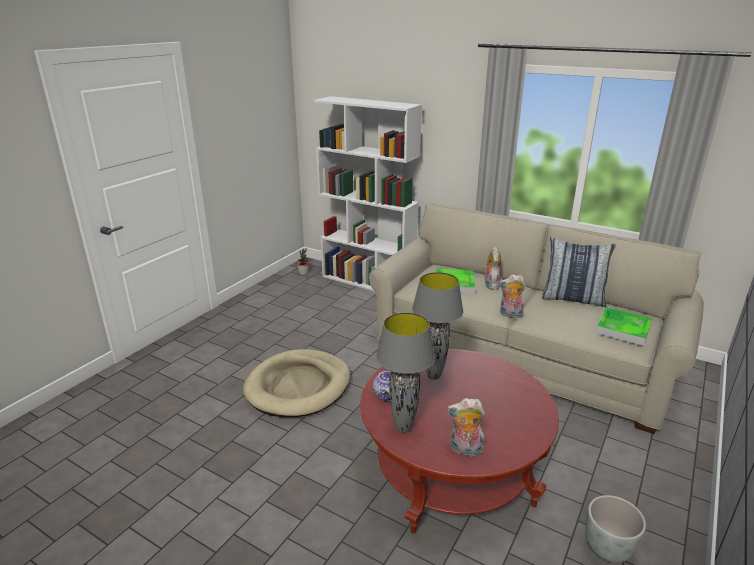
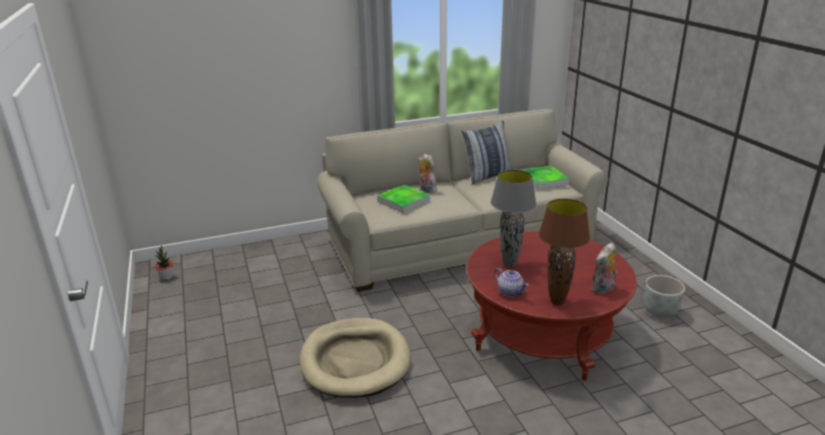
camera: 50 degrees left, 0 degrees up
white bookcase [314,96,422,291] -> none
grey table lamp [376,313,435,433] -> brown table lamp [539,199,590,305]
plush toy [499,274,526,318] -> none

